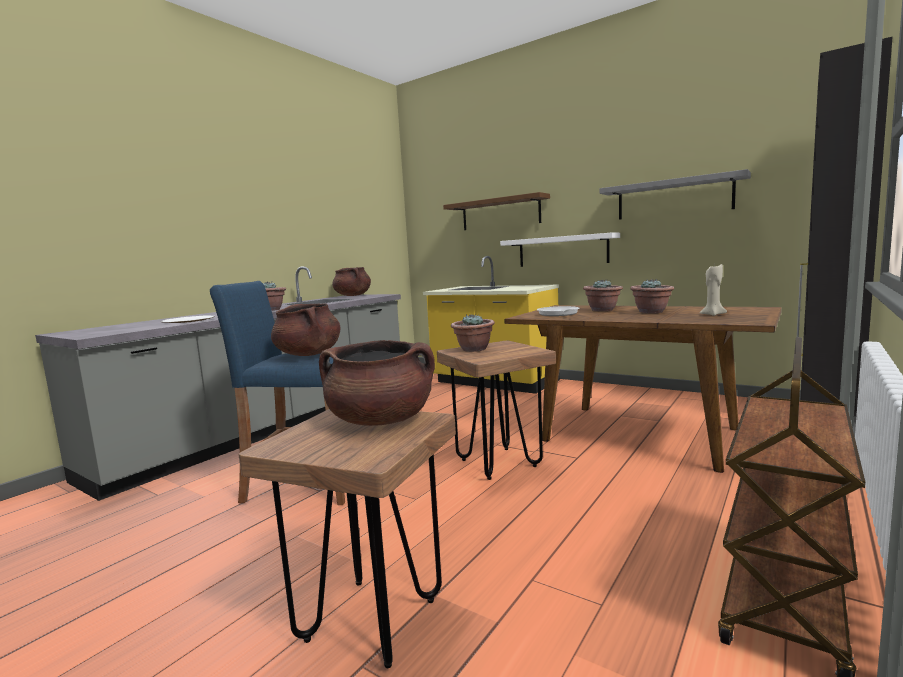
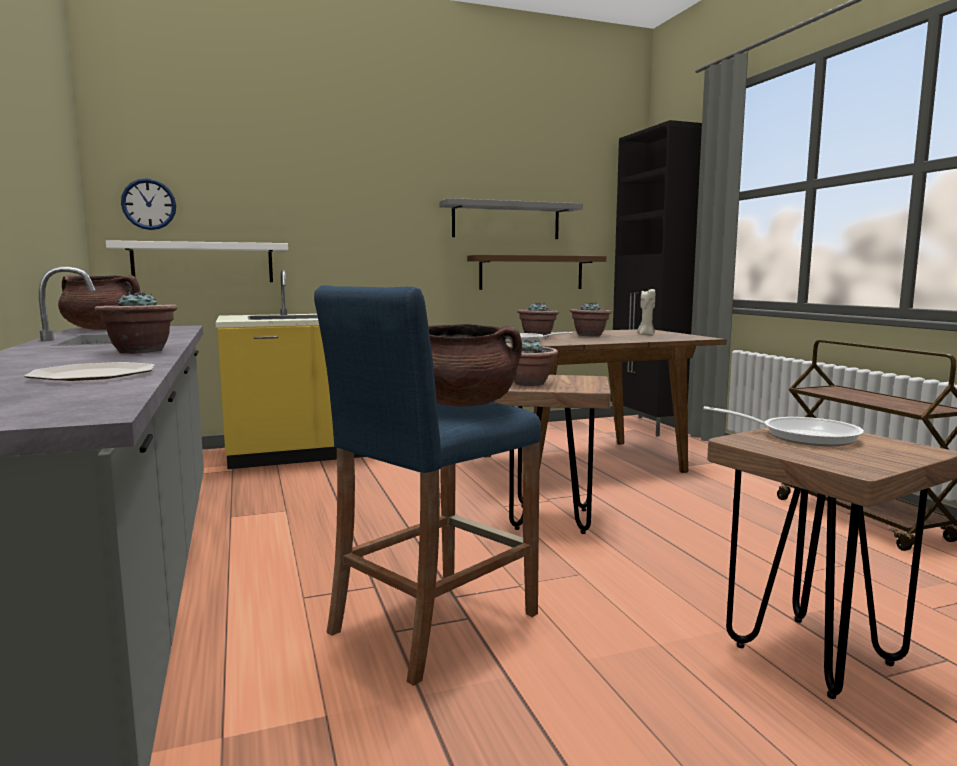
camera: 55 degrees left, 0 degrees up
brown cooking pot [319,340,435,426] -> frying pan [703,406,864,446]
brown shelf [443,192,550,230] -> brown shelf moved to [467,255,606,290]
white shelf [500,232,620,267] -> white shelf moved to [106,240,288,282]
none -> wall clock [121,178,176,230]

